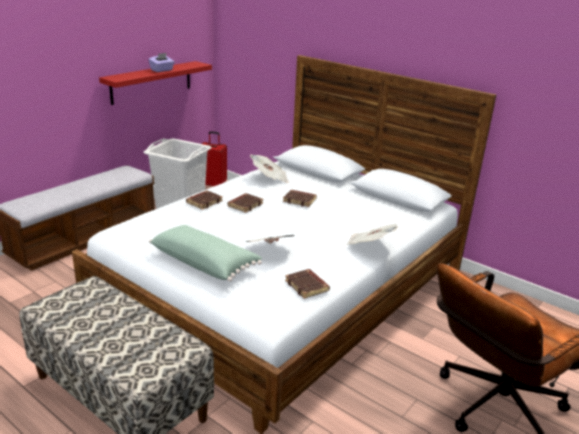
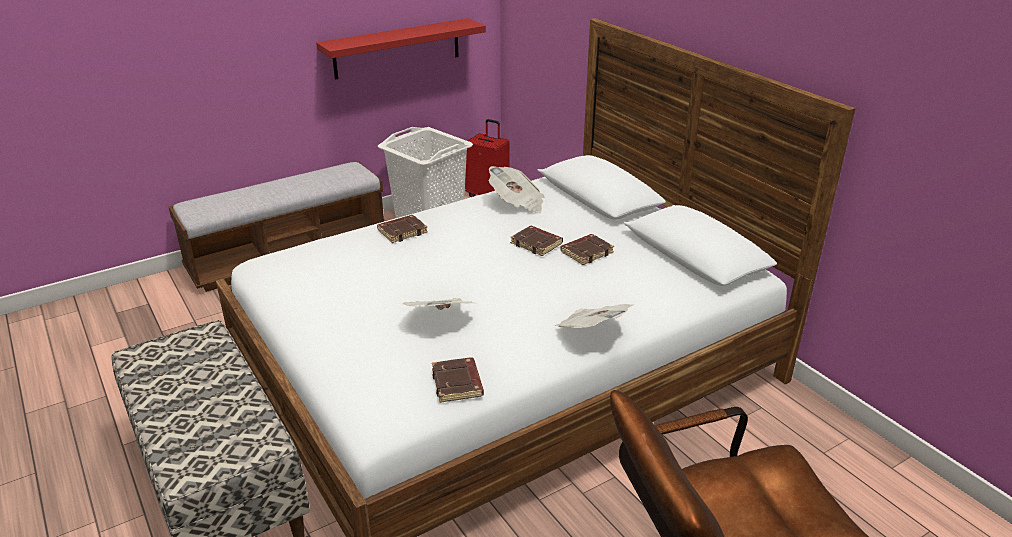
camera: 20 degrees right, 5 degrees up
purple tissue box [148,53,174,72] -> none
green pillow [149,225,262,282] -> none
brown book [227,193,263,213] -> brown book moved to [560,234,614,265]

